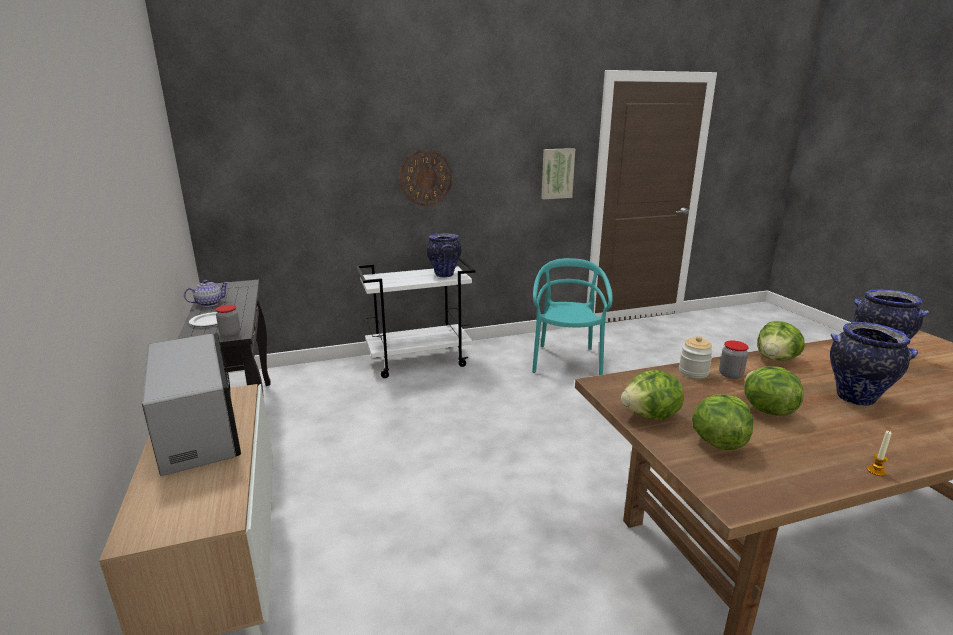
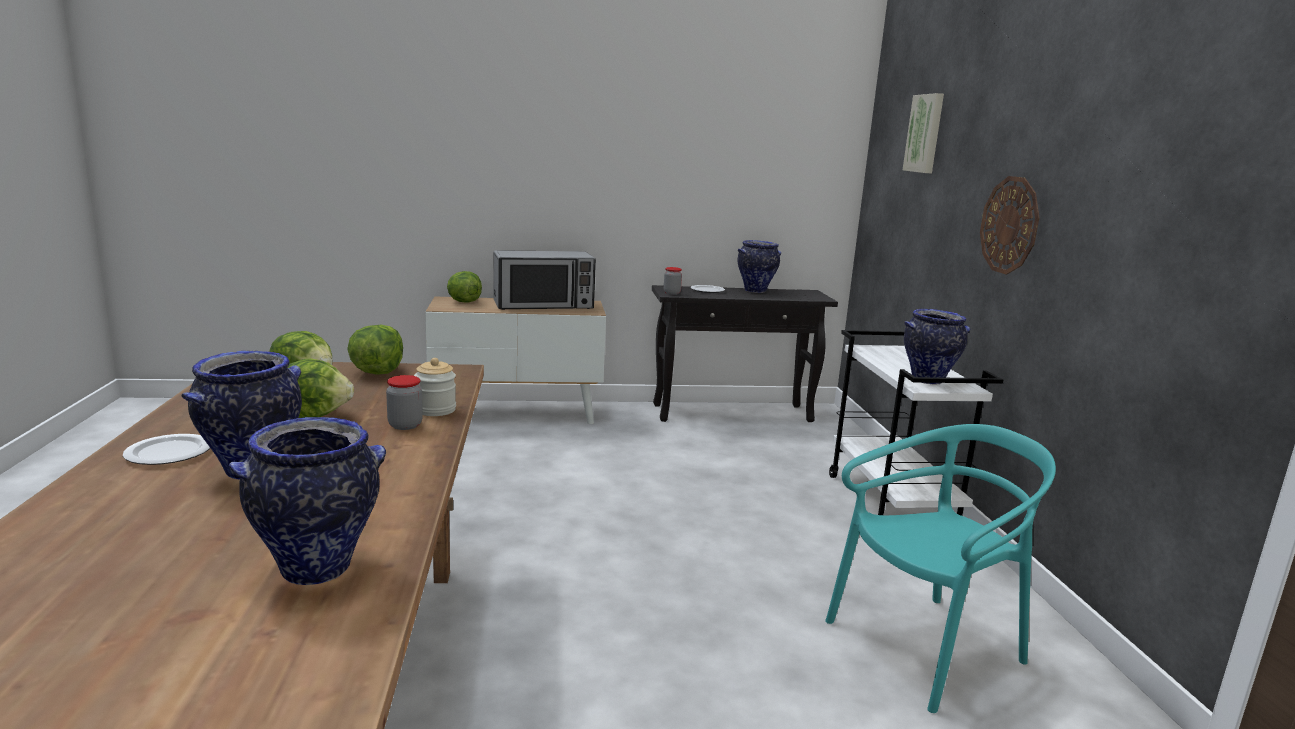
camera: 100 degrees right, 5 degrees down
teapot [184,280,229,307] -> vase [737,240,781,293]
turquoise chair [532,258,613,375] -> turquoise chair turned 45 degrees counterclockwise [825,424,1056,713]
picture [541,148,575,199] -> picture moved to [903,93,944,173]
lettuce [757,321,805,361] -> lettuce moved to [447,271,482,303]
candle [867,431,891,476] -> none
none -> plate [123,434,210,465]

